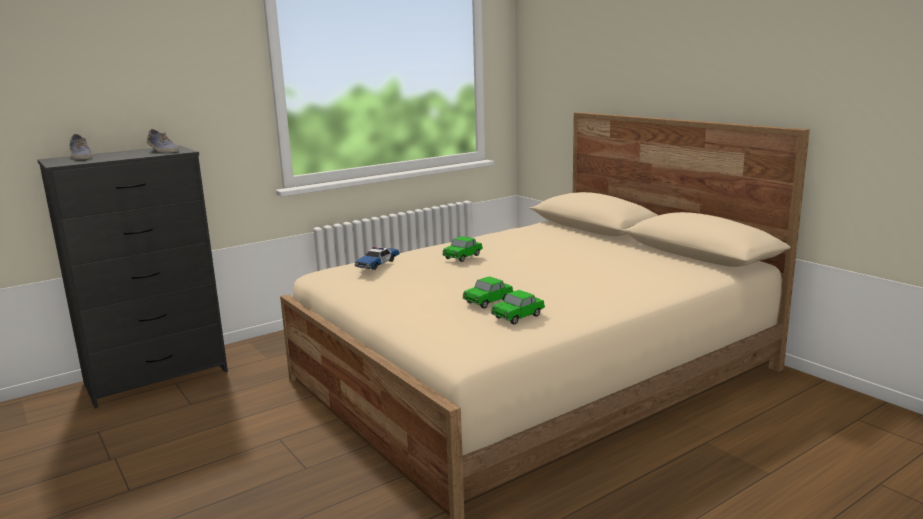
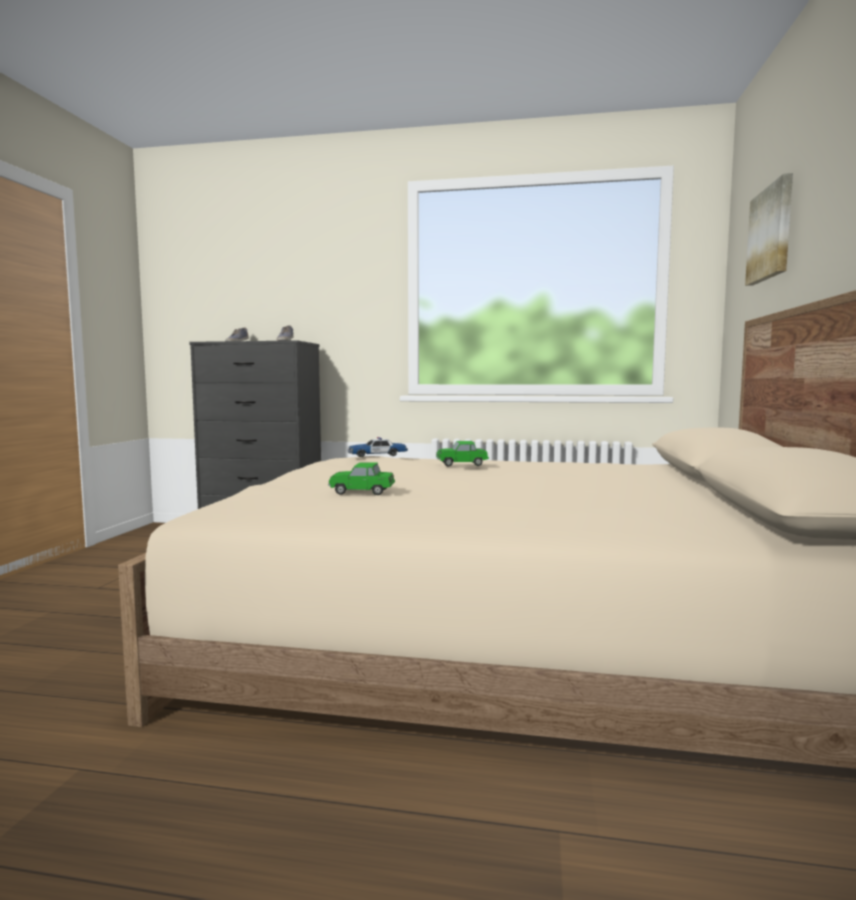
camera: 45 degrees right, 10 degrees down
toy car [491,290,545,324] -> none
none -> picture [745,173,793,286]

